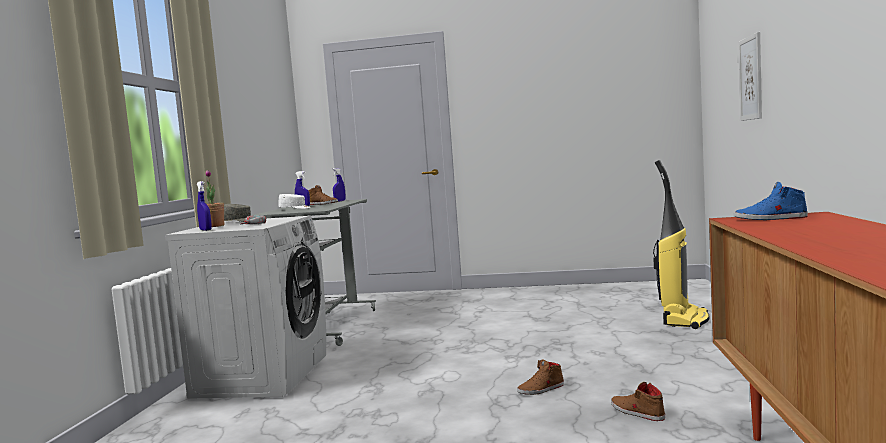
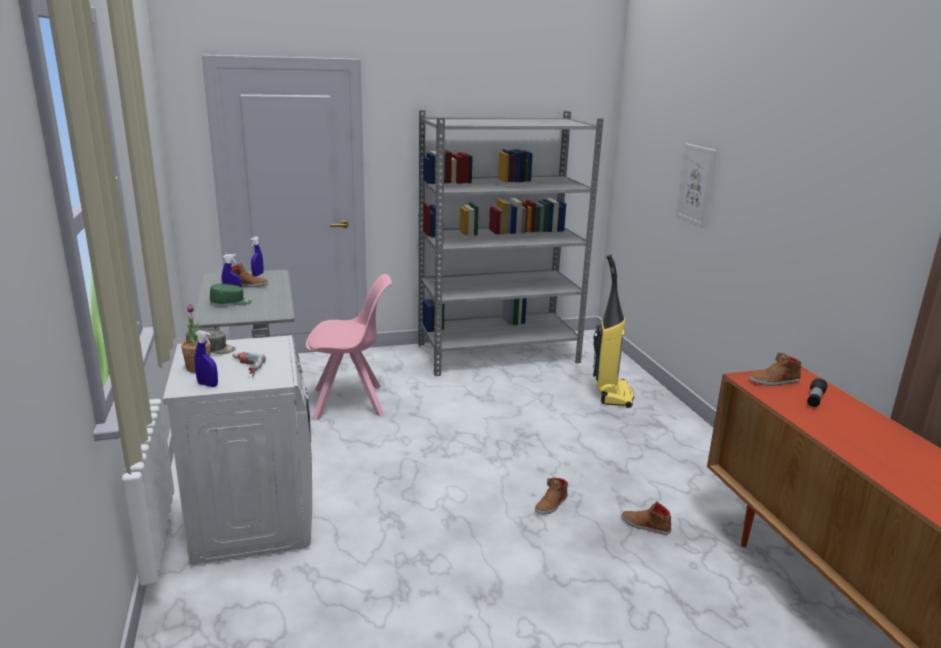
camera: 25 degrees left, 15 degrees up
white cap [278,194,311,209] -> green cap [210,284,252,305]
blue shoe [734,182,808,220] -> brown shoe [749,353,801,386]
none -> pink chair [306,274,392,420]
none -> grey bookcase [419,110,603,376]
none -> flashlight [807,378,828,407]

